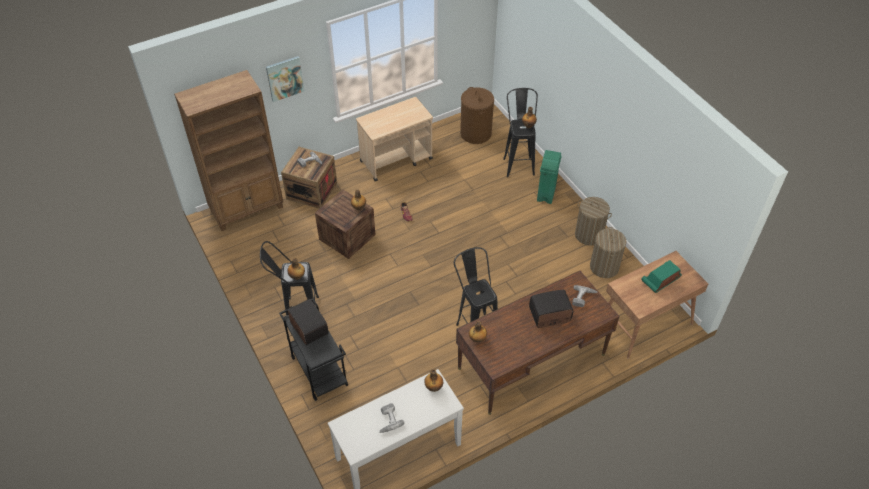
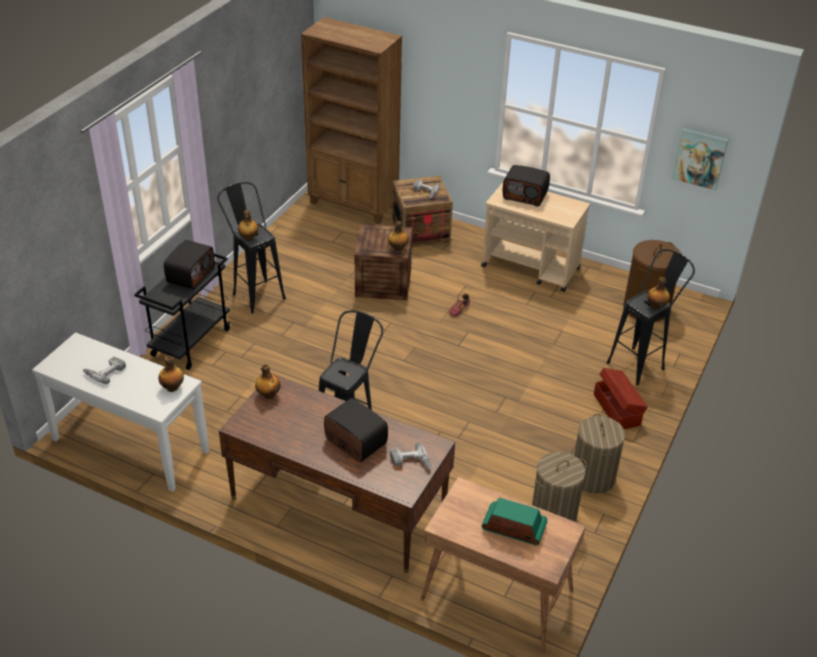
camera: 55 degrees right, 10 degrees down
picture [266,56,304,102] -> picture moved to [672,128,729,190]
green trash can [537,150,562,204] -> brown storage box [594,368,648,429]
none -> radio [503,165,550,207]

